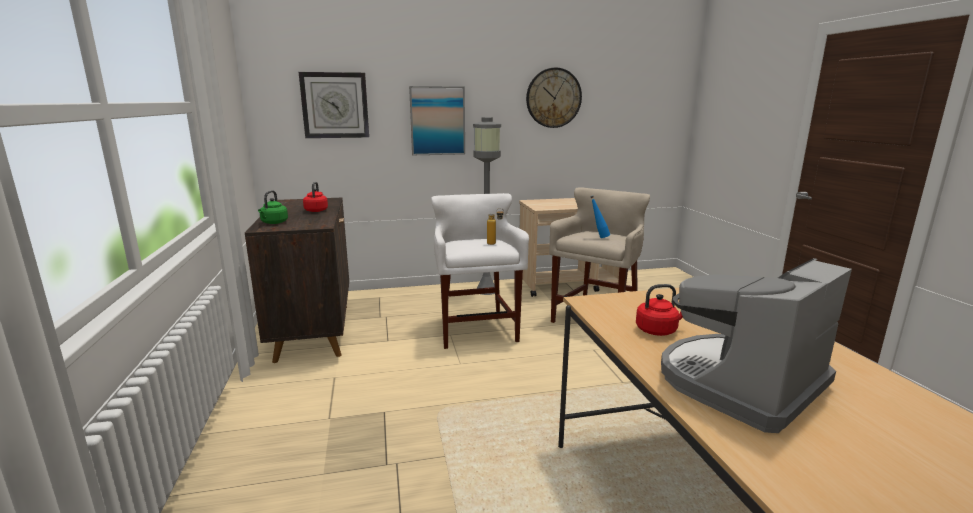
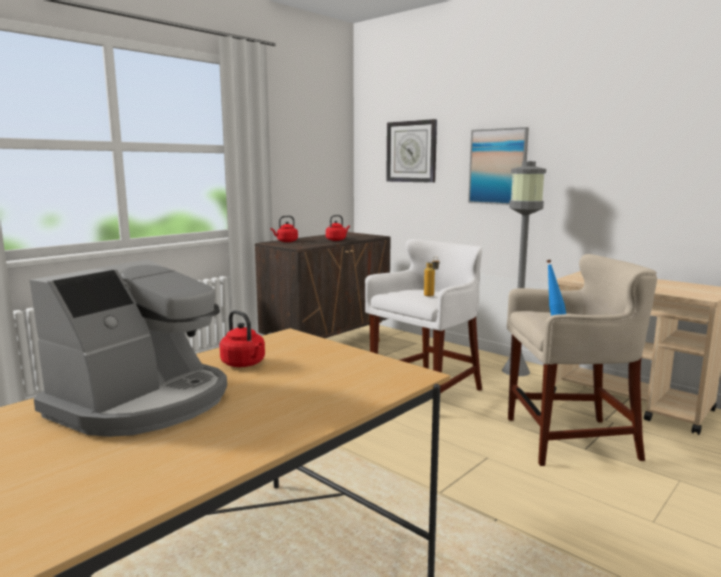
camera: 55 degrees right, 5 degrees down
green kettle [258,190,288,224] -> red kettle [271,216,298,242]
wall clock [526,68,582,128] -> none
coffee machine [661,258,852,433] -> coffee machine turned 105 degrees clockwise [30,260,227,437]

